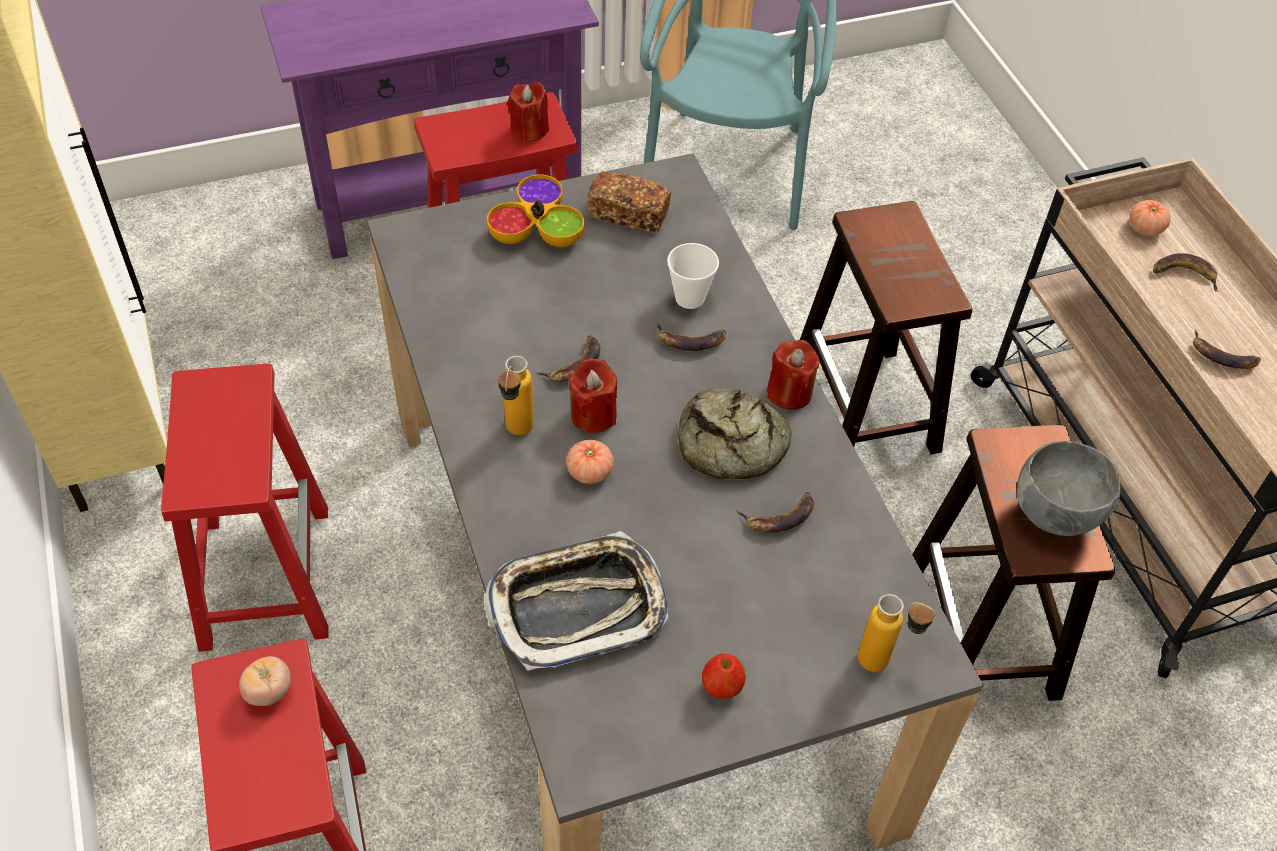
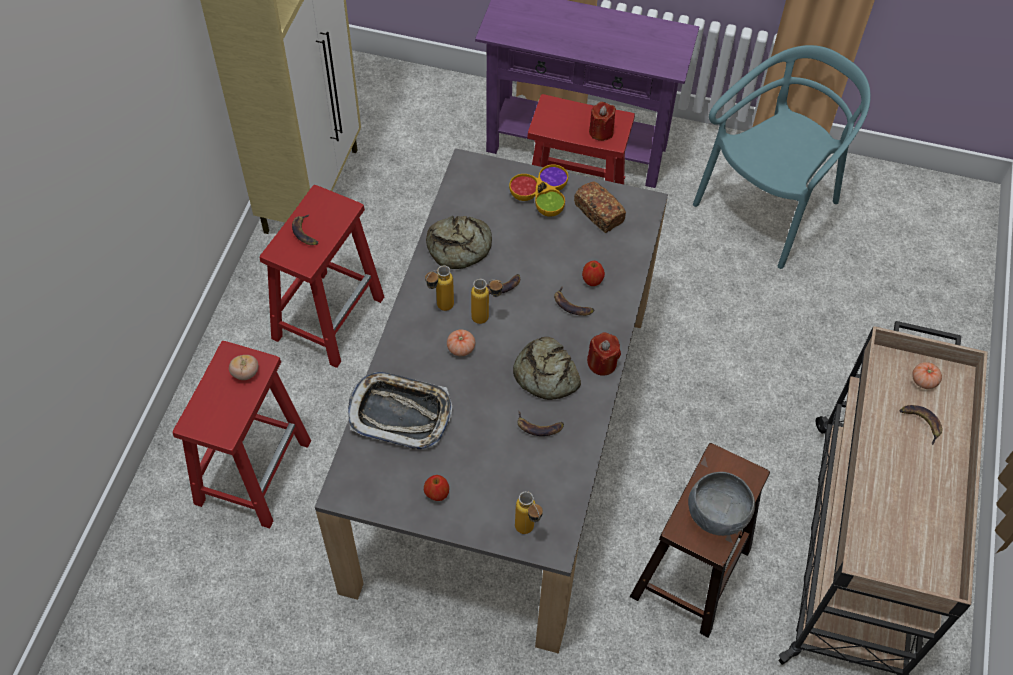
camera: 35 degrees right, 5 degrees up
red candle [568,358,617,433] -> bottle [471,279,503,324]
cup [667,243,719,309] -> apple [582,261,605,286]
brown stool [800,201,972,454] -> none
banana [1193,330,1261,369] -> banana moved to [292,214,318,245]
none -> bread [426,216,492,269]

